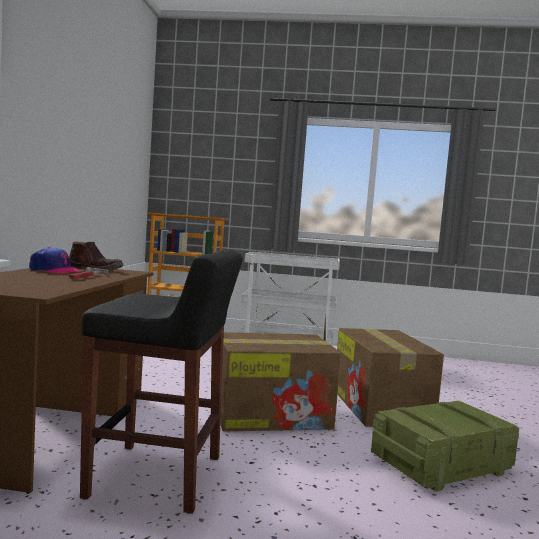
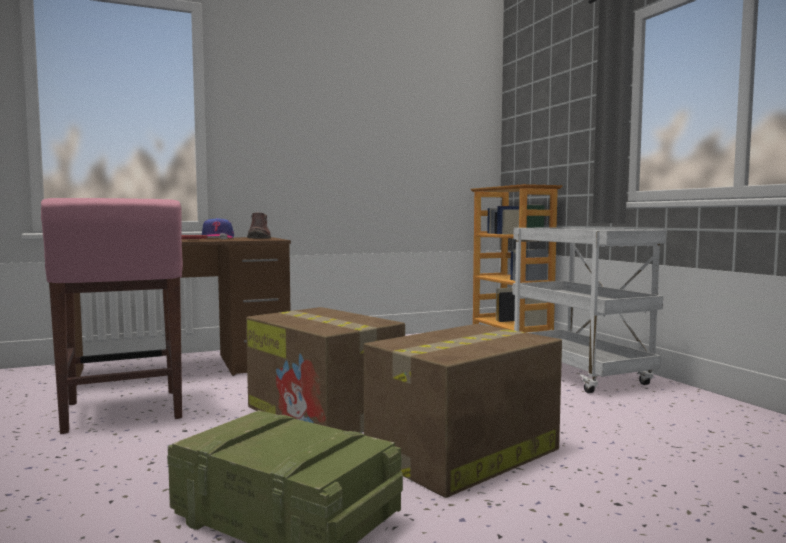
camera: 60 degrees right, 0 degrees up
black stool [80,250,243,514] -> pink stool [41,198,183,434]

